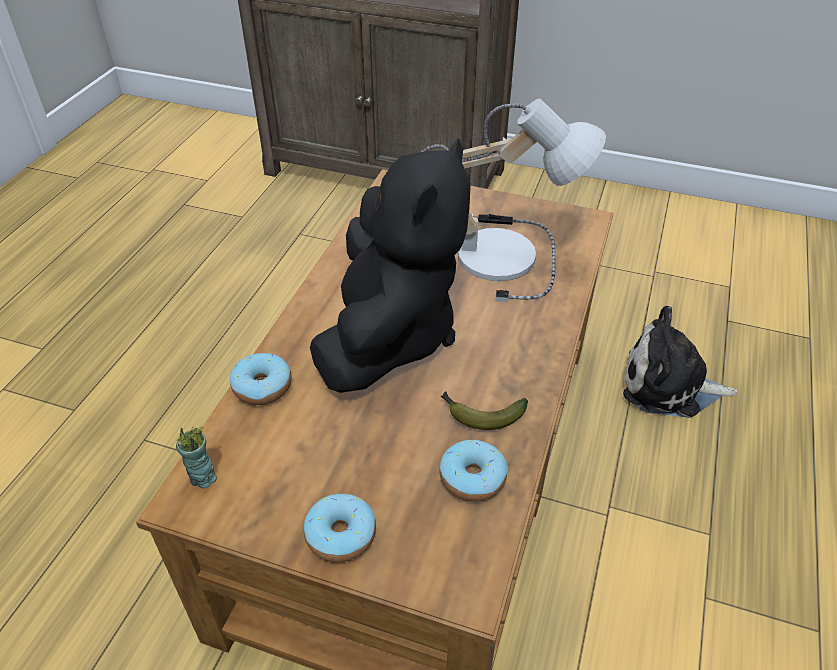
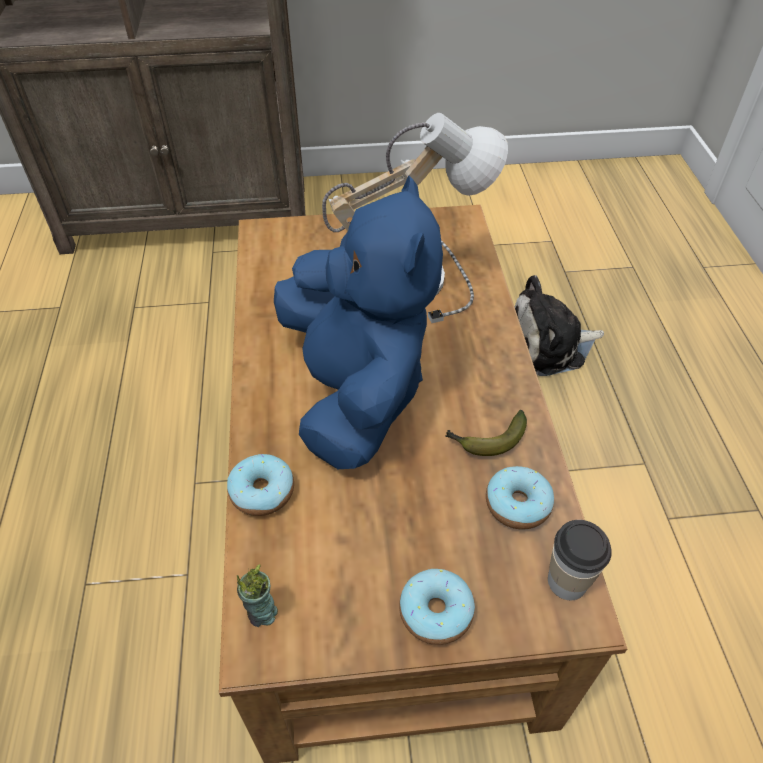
camera: 25 degrees left, 5 degrees up
black plush toy [310,138,471,393] -> blue plush toy [274,176,443,469]
none -> cup [548,520,612,600]

